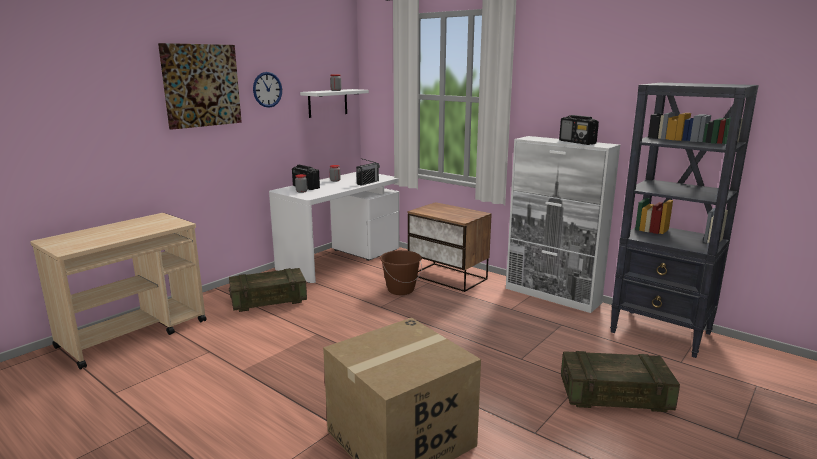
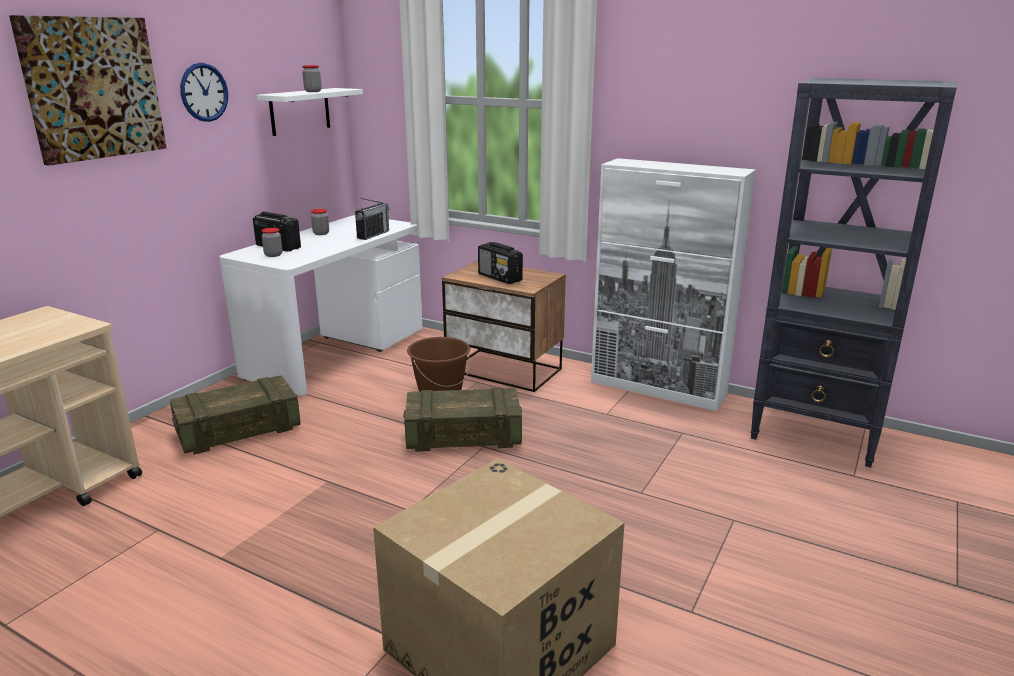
camera: 10 degrees left, 5 degrees up
radio [559,115,599,145] -> radio moved to [478,242,523,284]
crate [561,351,680,412] -> crate moved to [403,387,522,452]

